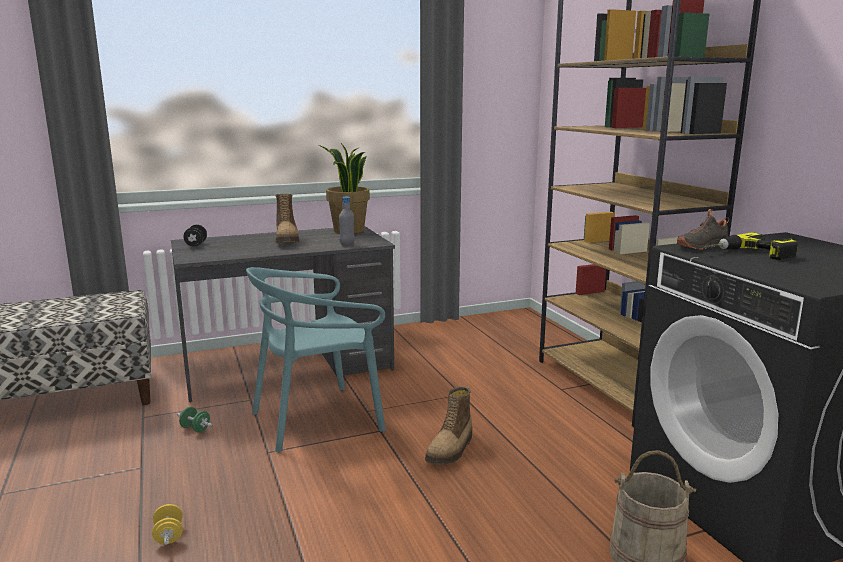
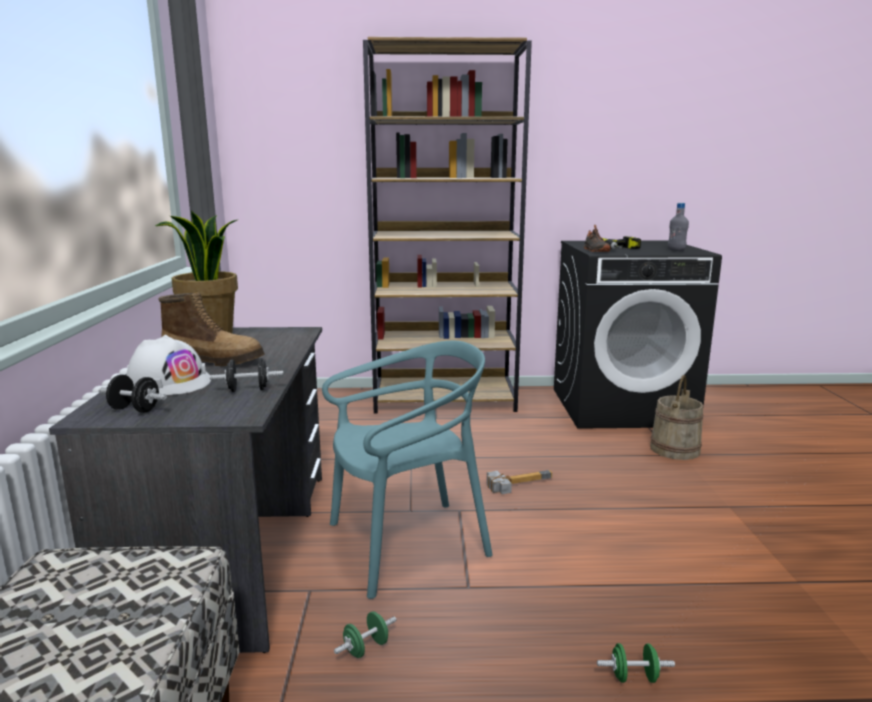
camera: 70 degrees left, 0 degrees up
yellow dumbbell [152,504,183,545] -> green dumbbell [597,643,675,683]
turquoise chair [246,267,386,452] -> turquoise chair turned 105 degrees counterclockwise [322,341,493,599]
grey bottle [339,197,355,246] -> grey bottle moved to [668,203,689,251]
boot [425,386,472,465] -> hammer [487,470,552,494]
none -> white hard hat [127,335,211,395]
none -> black dumbbell [210,358,284,392]

